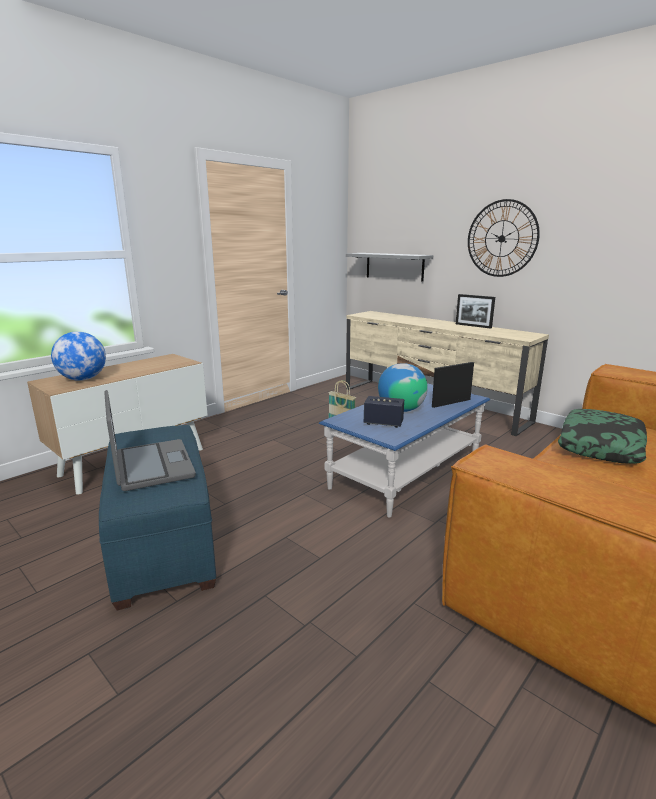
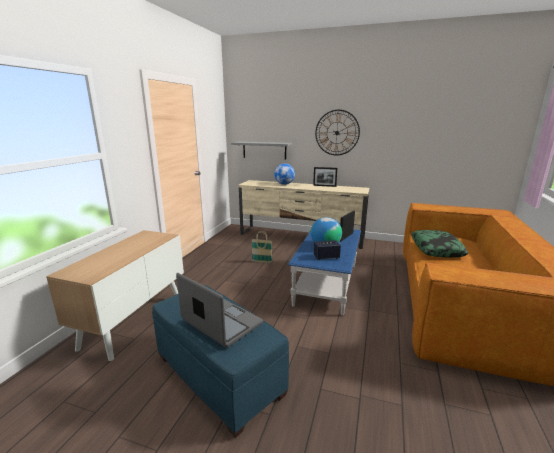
camera: 25 degrees left, 0 degrees up
globe [51,331,106,381] -> globe moved to [274,163,295,185]

